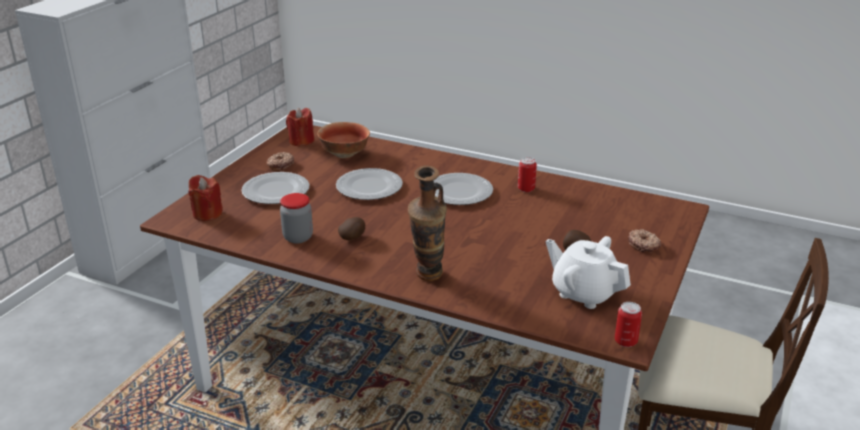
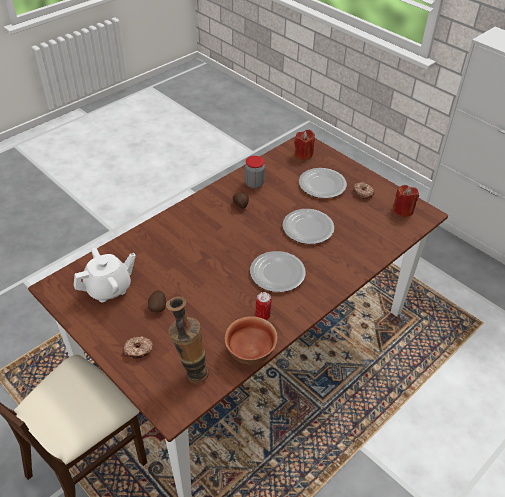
camera: 110 degrees right, 15 degrees up
bowl [317,122,370,158] -> bowl moved to [225,316,278,364]
vase [408,165,447,281] -> vase moved to [166,296,209,384]
can [615,302,642,347] -> none

